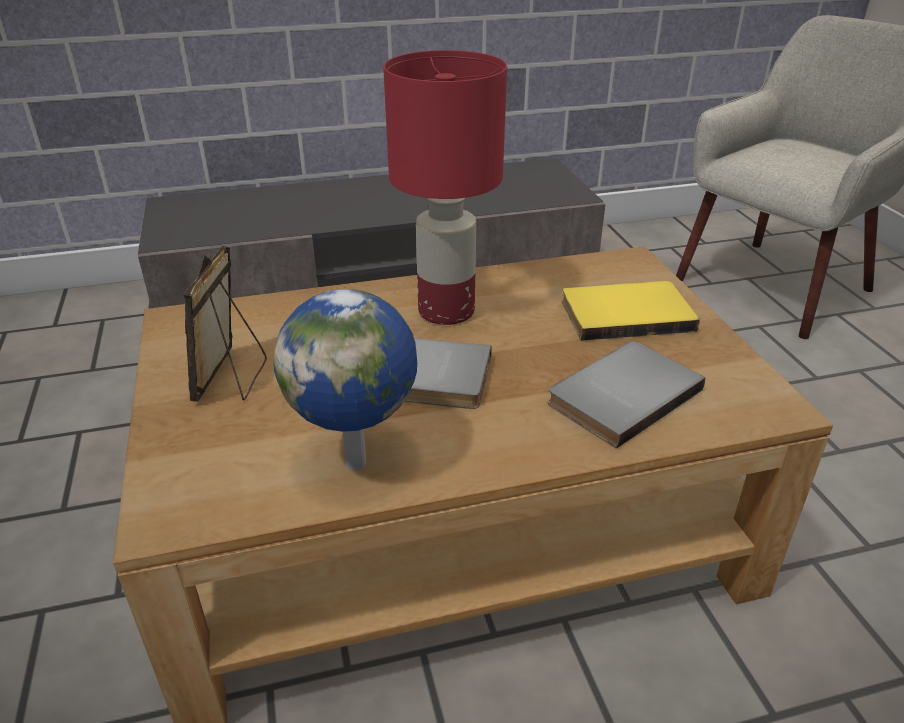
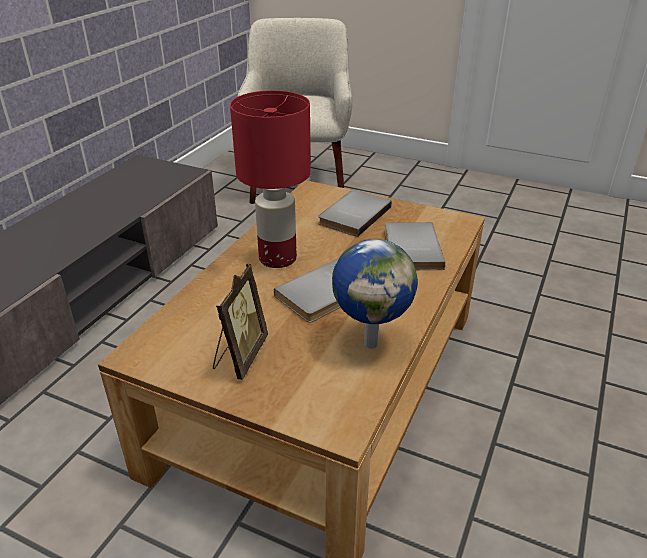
camera: 50 degrees left, 0 degrees up
picture frame [184,246,267,402] -> picture frame turned 120 degrees counterclockwise [213,264,268,380]
yellow book [561,281,700,341] -> grey book [318,190,392,237]

